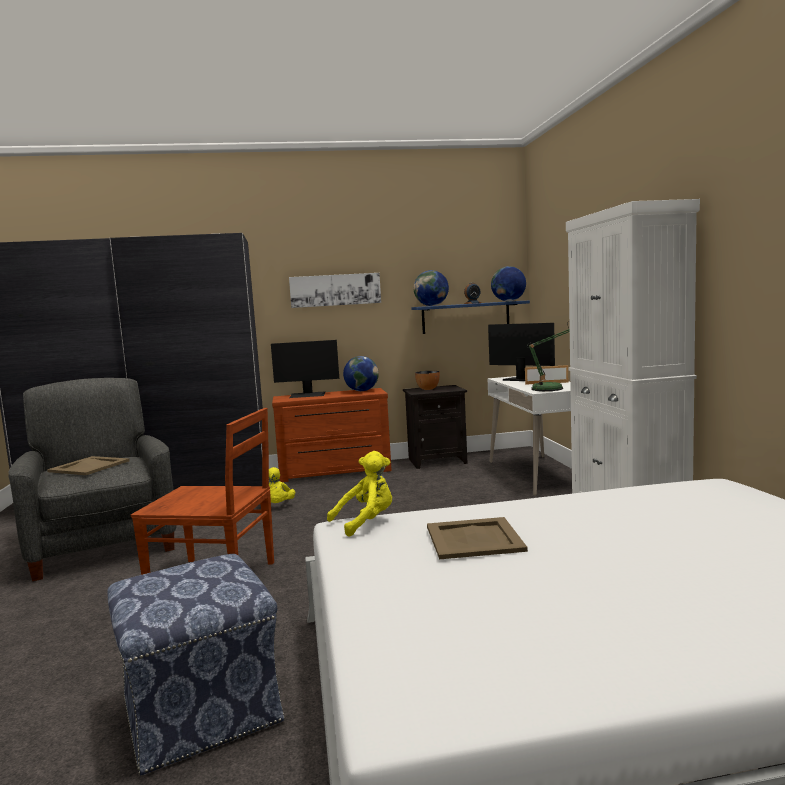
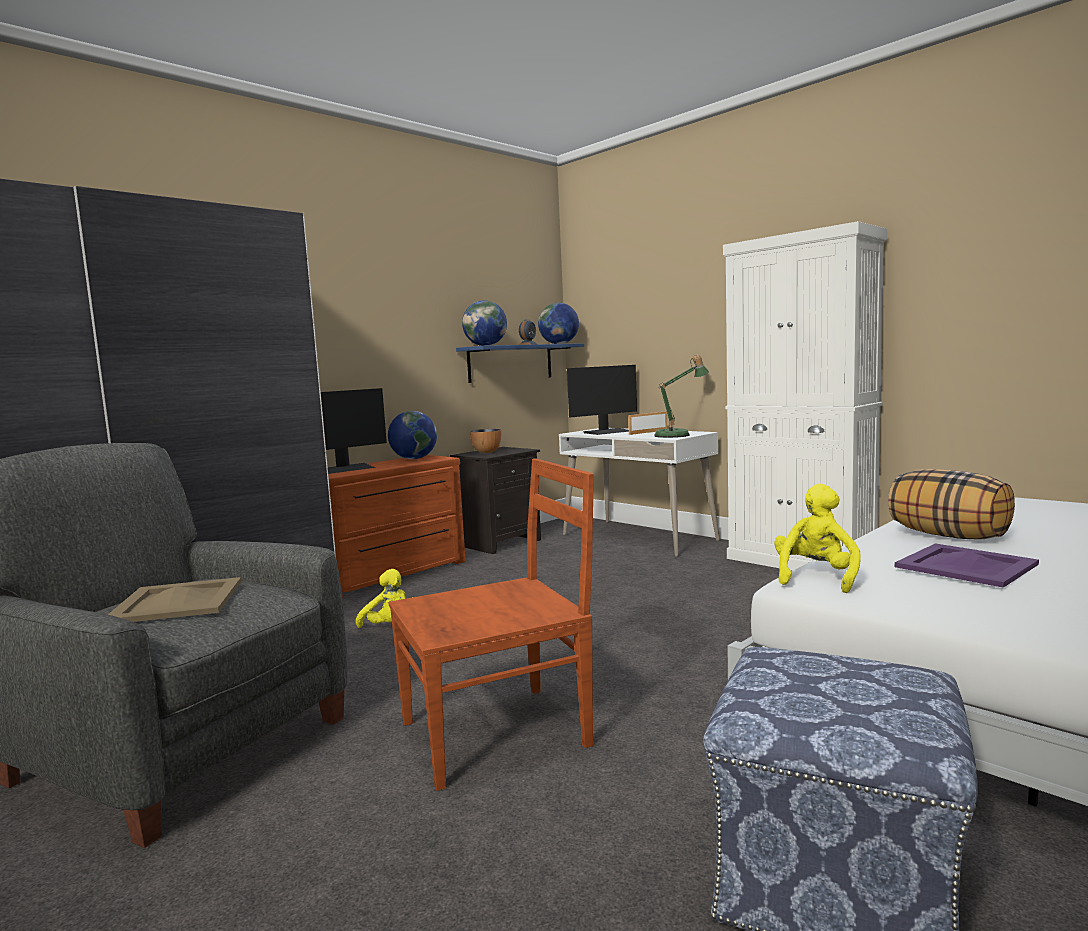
camera: 35 degrees left, 0 degrees up
picture [289,273,381,308] -> none
beige tray [427,517,528,559] -> purple tray [895,543,1039,588]
monitor [488,323,555,381] -> monitor turned 150 degrees clockwise [567,365,637,435]
none -> pillow [888,469,1015,540]

